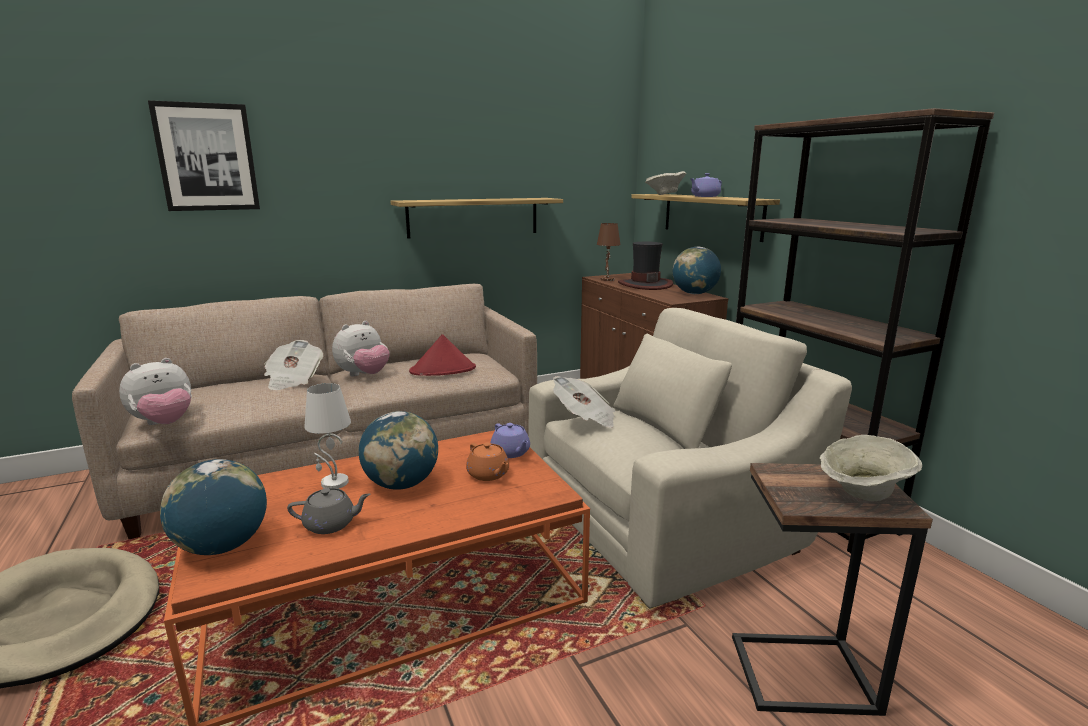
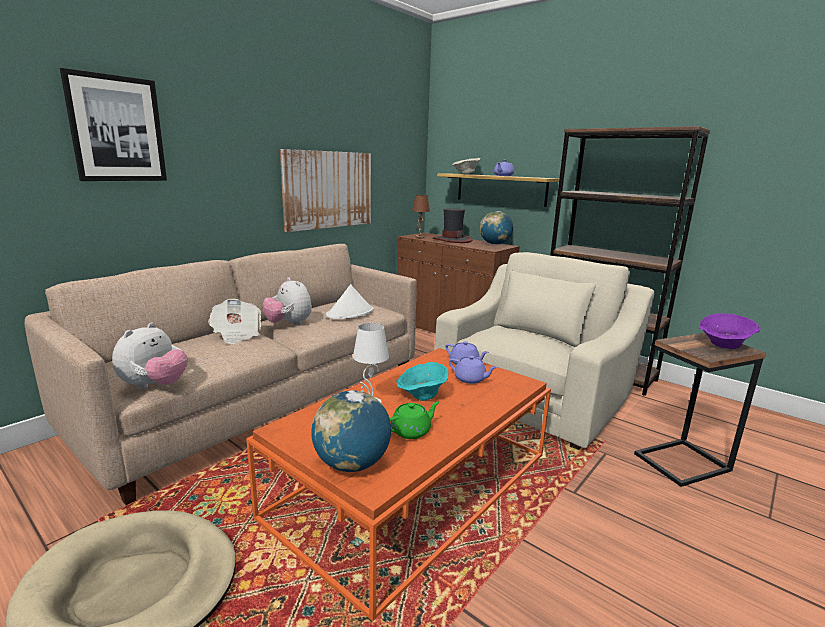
camera: 25 degrees left, 0 degrees up
grey teapot [287,488,371,534] -> green teapot [390,402,439,439]
plush toy [332,321,390,376] -> plush toy turned 120 degrees clockwise [263,278,312,325]
globe [359,411,438,490] -> turquoise bowl [396,362,448,401]
shelf [391,198,563,239] -> picture [280,149,371,232]
red hat [409,334,476,376] -> white hat [326,284,373,319]
orange teapot [466,443,509,481] -> purple teapot [449,355,497,384]
newspaper [553,376,615,428] -> none
beige bowl [820,435,922,501] -> purple bowl [699,313,760,349]

